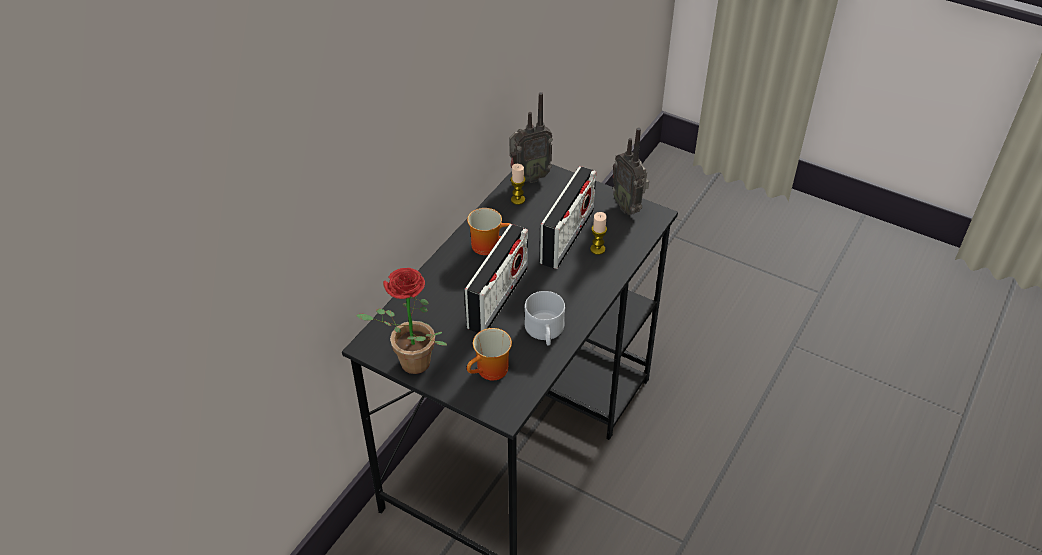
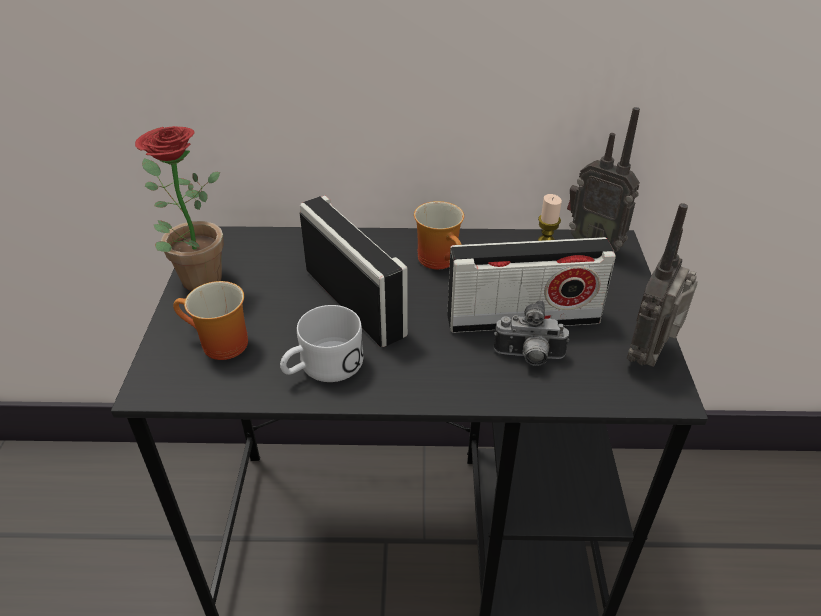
camera: 60 degrees right, 5 degrees down
radio [464,224,528,333] -> radio turned 120 degrees counterclockwise [300,195,408,347]
candle [590,212,607,255] -> camera [494,300,570,366]

